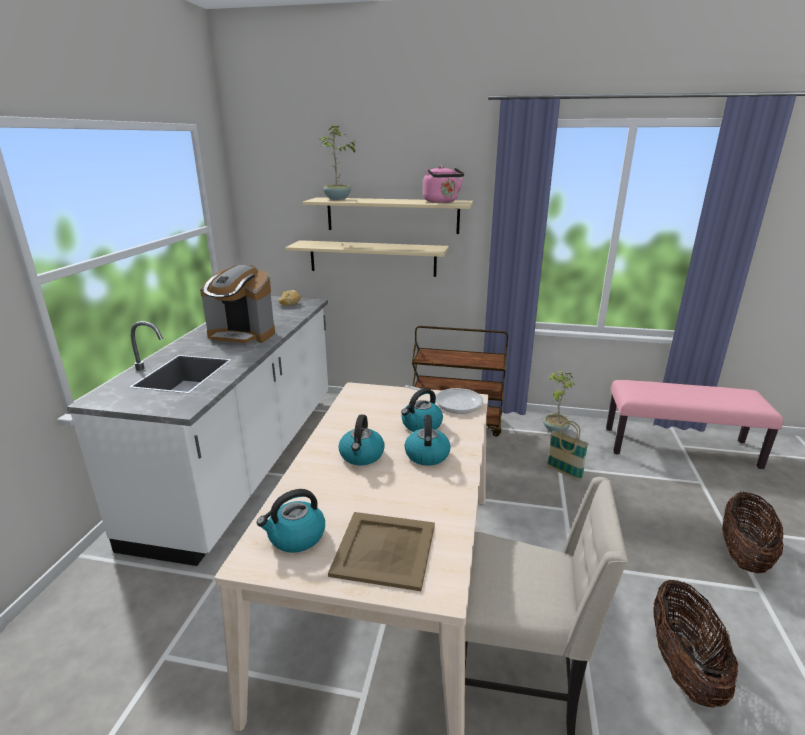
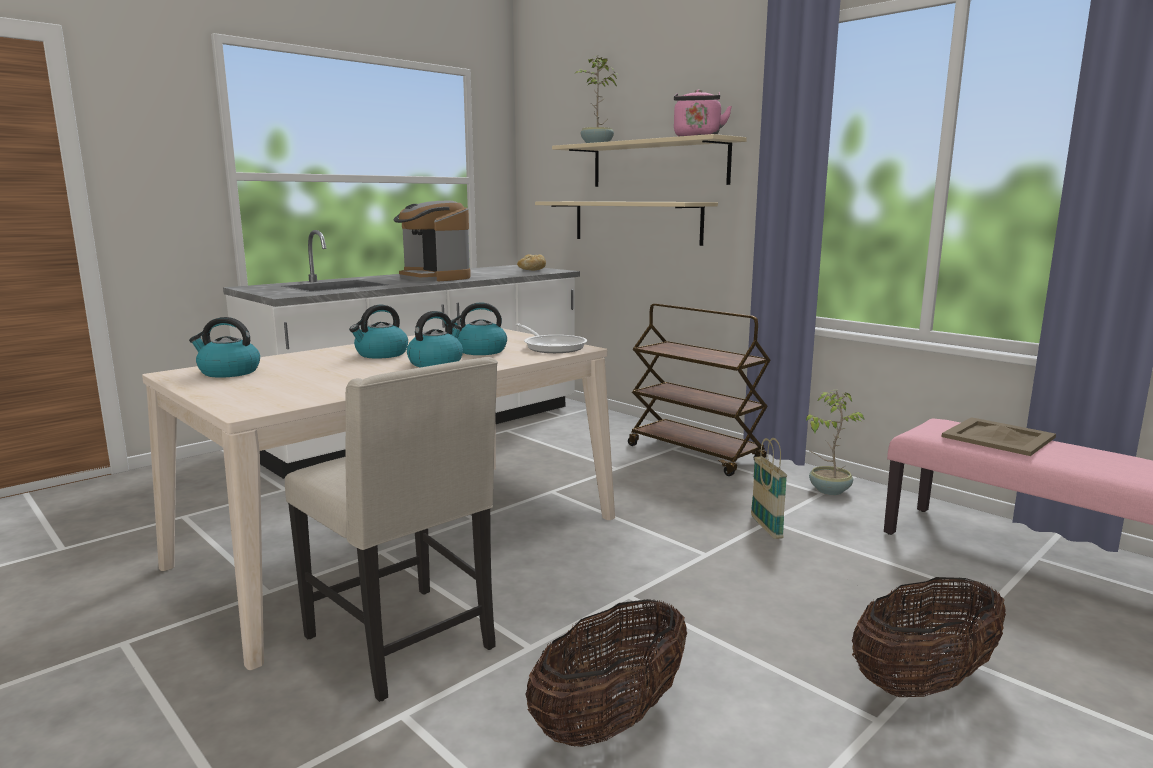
camera: 35 degrees right, 10 degrees down
beige tray [328,512,435,591] -> beige tray moved to [942,417,1056,456]

